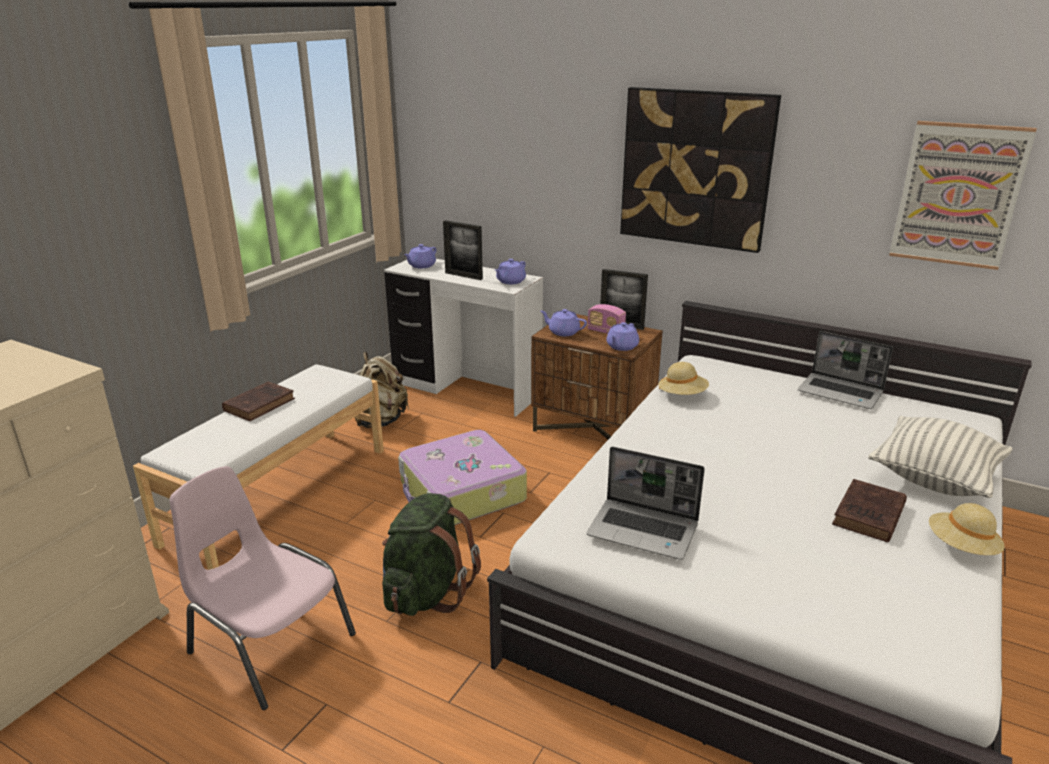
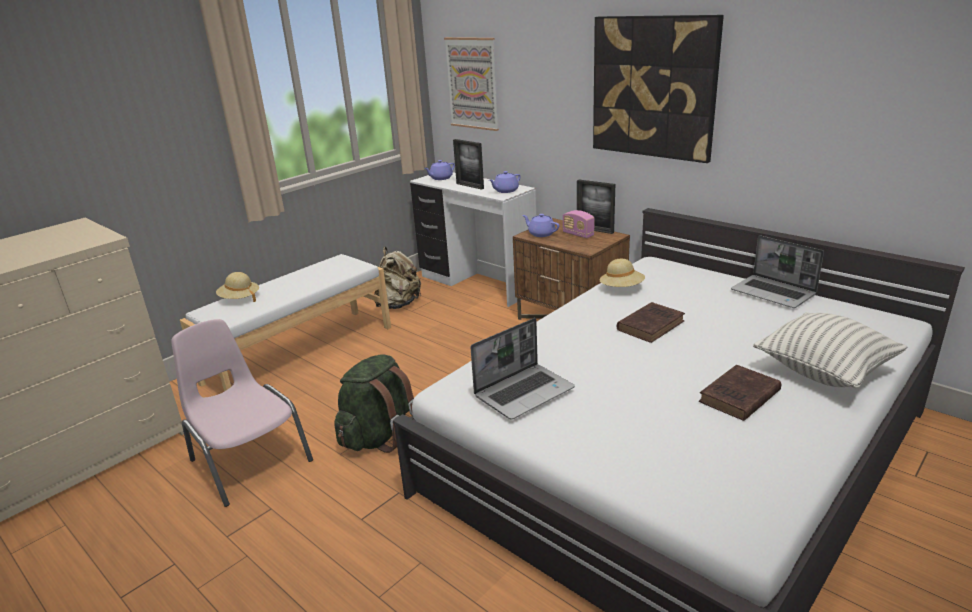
camera: 15 degrees right, 0 degrees up
brown book [222,381,295,421] -> brown book moved to [617,302,685,343]
suitcase [398,430,527,525] -> none
laptop [587,447,705,560] -> laptop turned 75 degrees counterclockwise [470,318,575,419]
purple teapot [606,322,639,351] -> none
picture [889,121,1037,270] -> picture moved to [444,37,499,131]
beige hat [929,503,1005,555] -> beige hat moved to [216,272,259,302]

